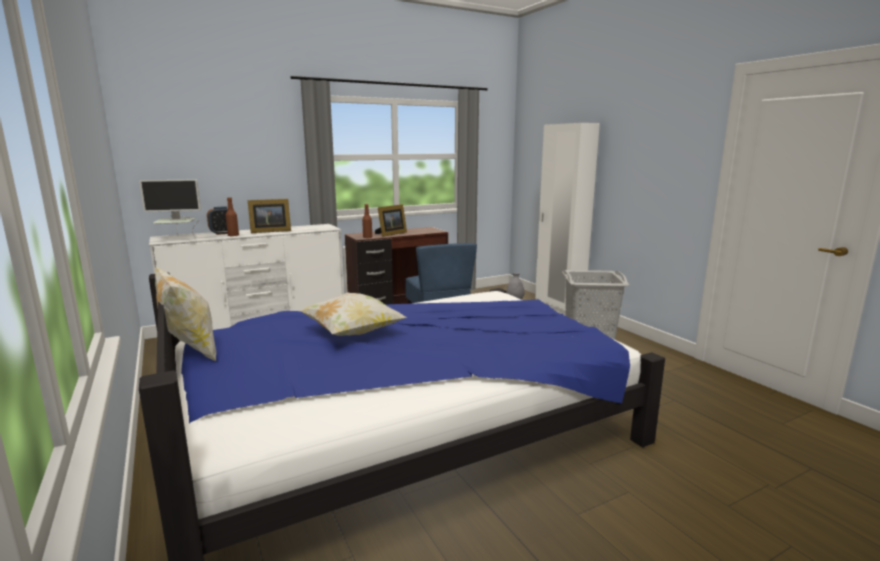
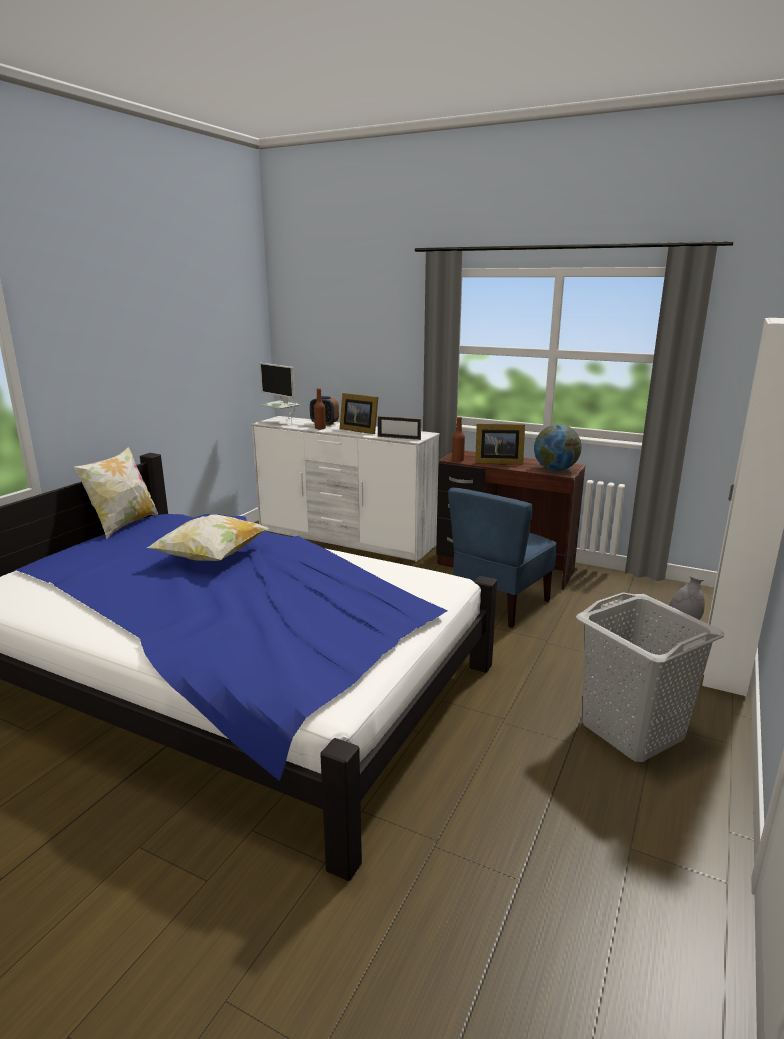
camera: 55 degrees right, 5 degrees up
none -> picture frame [378,416,421,440]
none -> globe [534,424,582,471]

